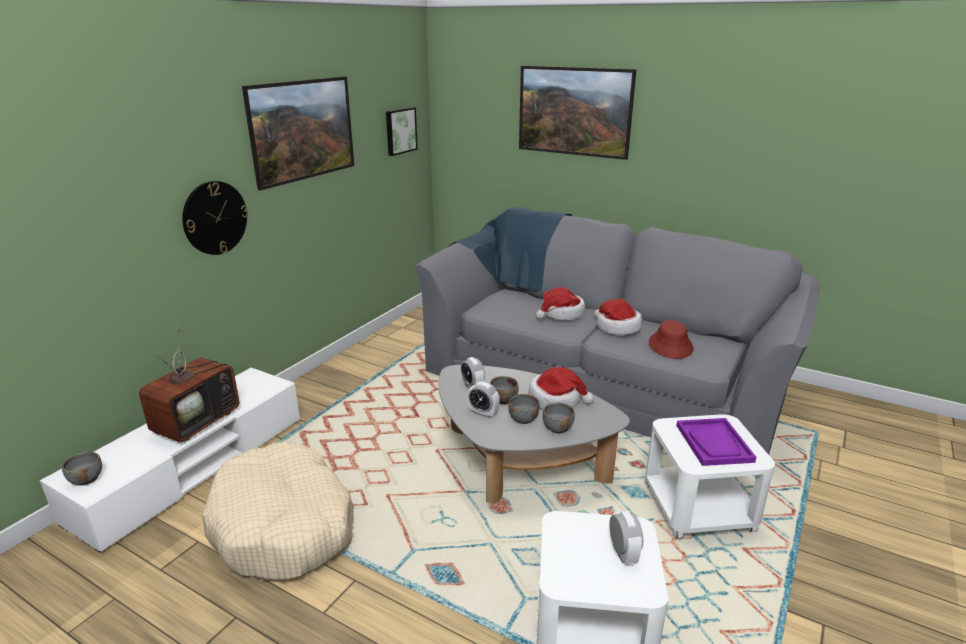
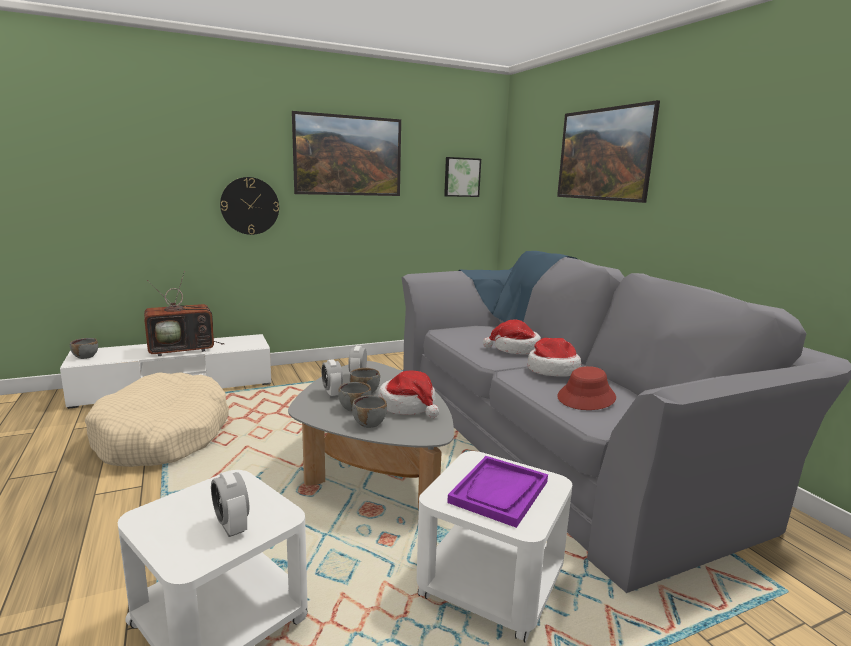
camera: 35 degrees right, 10 degrees down
alarm clock [609,511,643,564] -> alarm clock turned 120 degrees clockwise [211,471,249,537]

